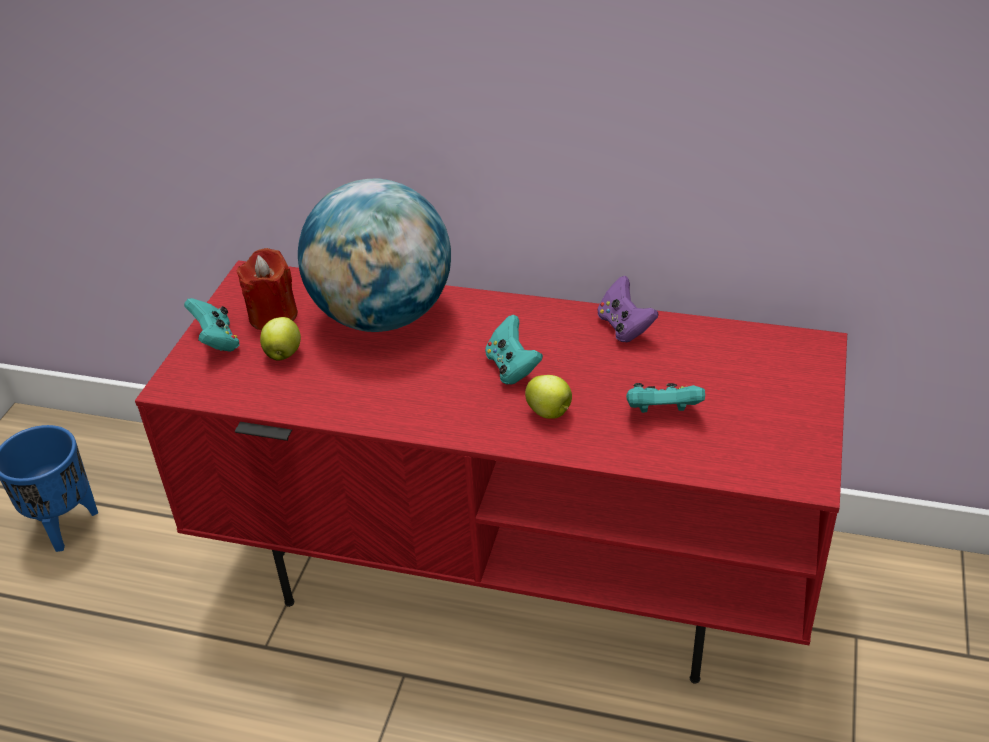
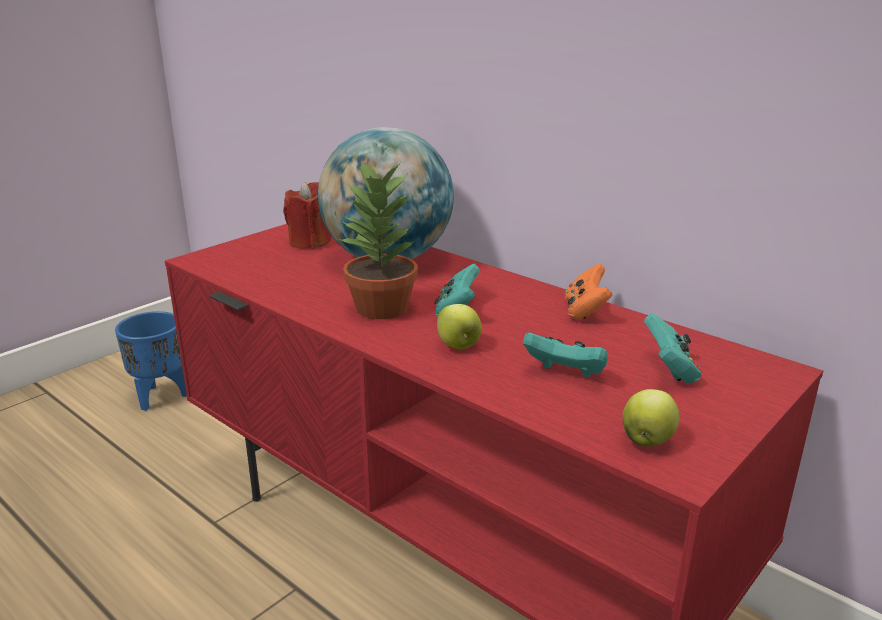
camera: 25 degrees right, 15 degrees down
turquoise game controller [184,298,240,352] -> turquoise game controller moved to [644,314,701,383]
apple [260,317,301,360] -> apple moved to [622,389,679,447]
purple game controller [598,276,658,342] -> orange game controller [565,264,612,320]
none -> potted plant [339,160,418,319]

